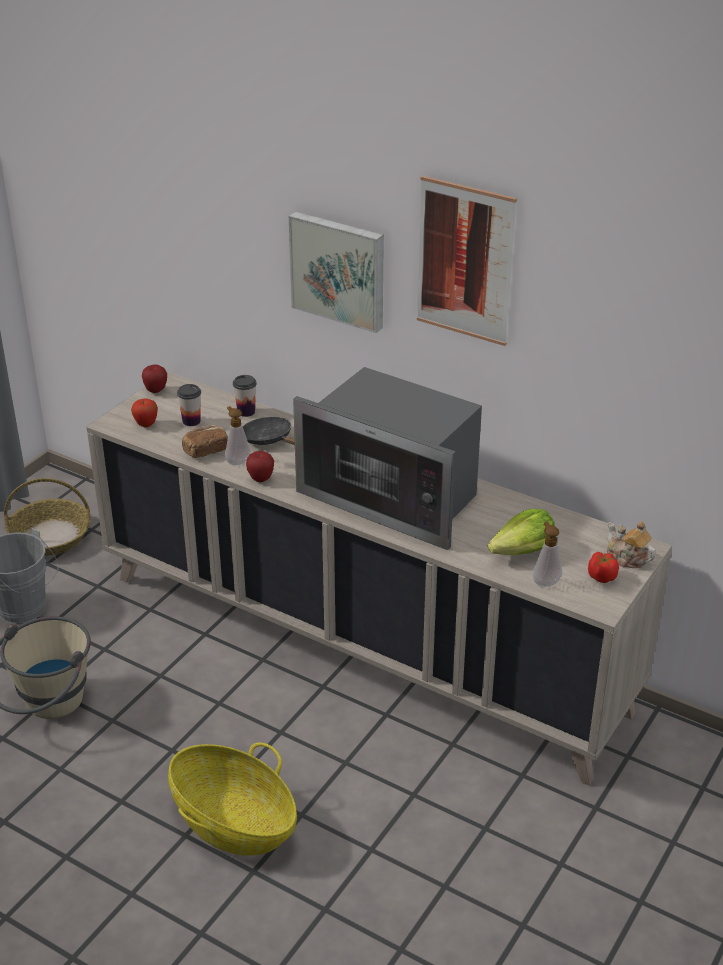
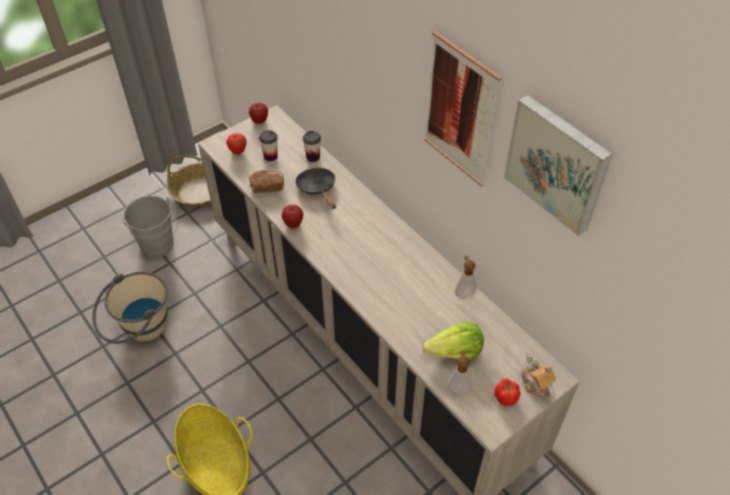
camera: 20 degrees right, 15 degrees up
soap dispenser [225,406,251,465] -> soap dispenser moved to [455,256,477,299]
picture [289,212,384,333] -> picture moved to [504,95,612,236]
microwave [293,367,482,550] -> none

